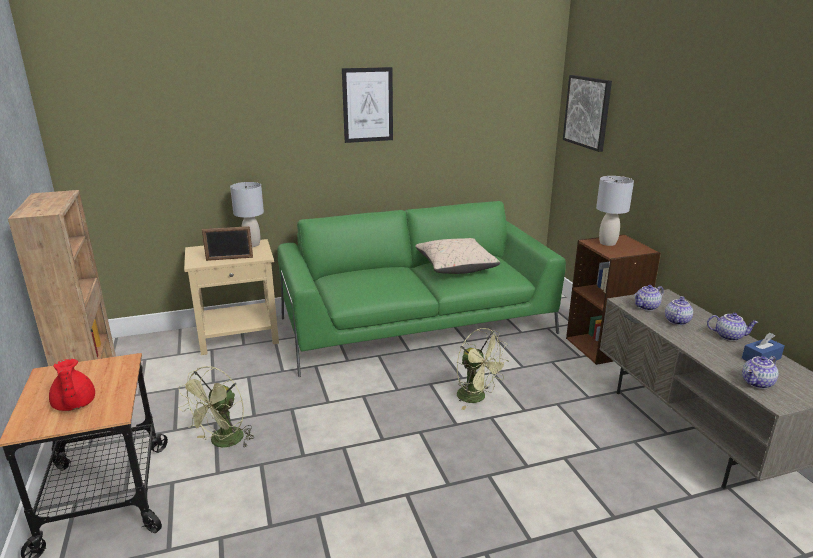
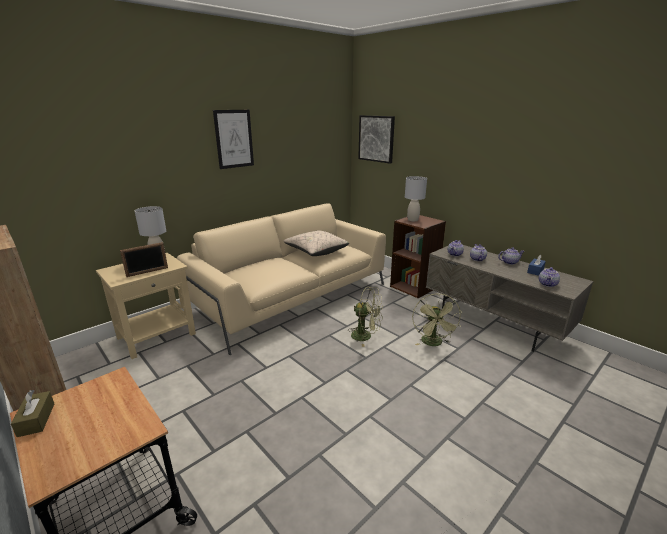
camera: 25 degrees left, 0 degrees up
red teapot [49,359,95,411] -> none
green fan [178,366,254,448] -> green fan moved to [412,294,462,346]
green sofa [277,201,566,377] -> beige sofa [177,203,386,355]
none -> brown tissue box [11,390,54,437]

